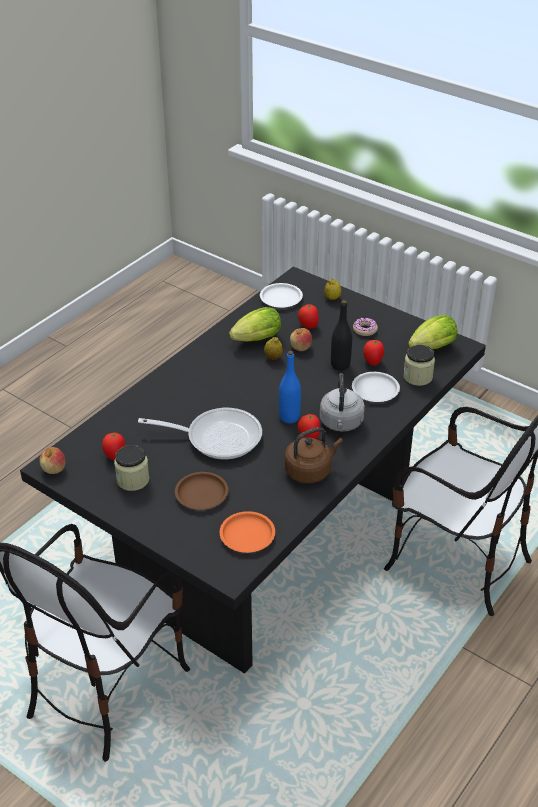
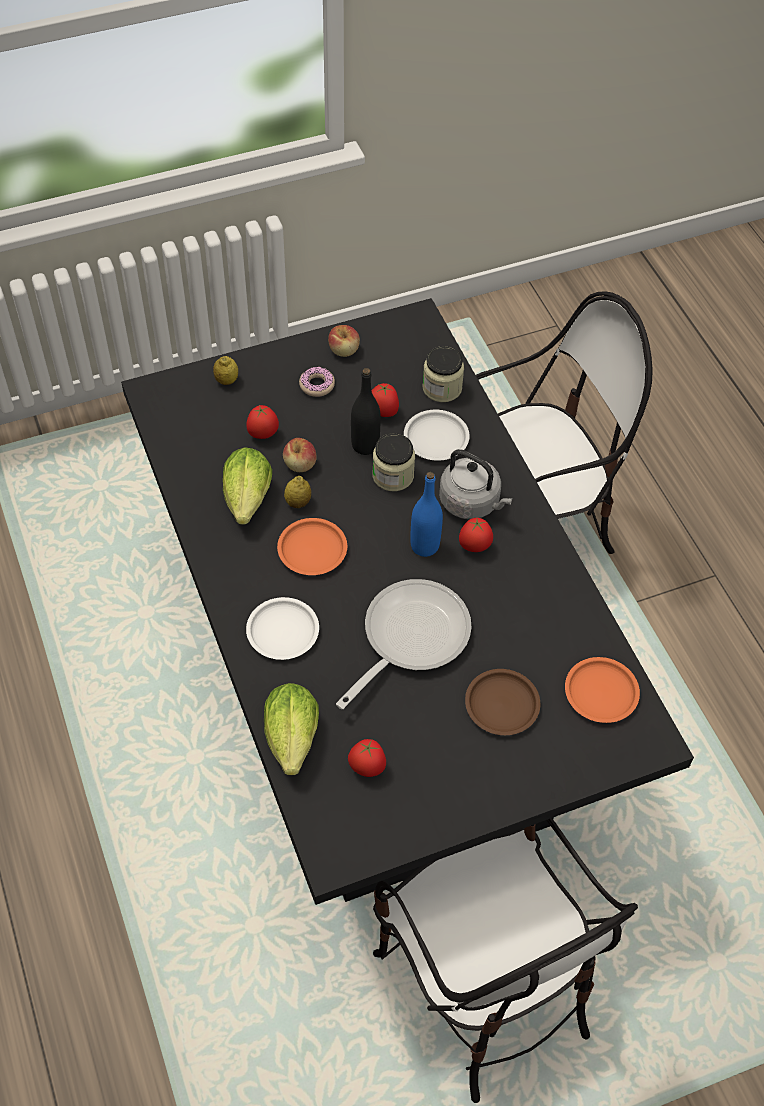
camera: 60 degrees left, 15 degrees up
apple [39,447,66,474] -> apple moved to [328,325,360,357]
jar [114,445,149,491] -> jar moved to [372,433,415,491]
white plate [260,283,303,308] -> white plate moved to [246,597,319,660]
brown kettle [284,427,343,483] -> none
lettuce [408,315,458,349] -> lettuce moved to [264,683,319,775]
none -> orange plate [277,518,347,575]

